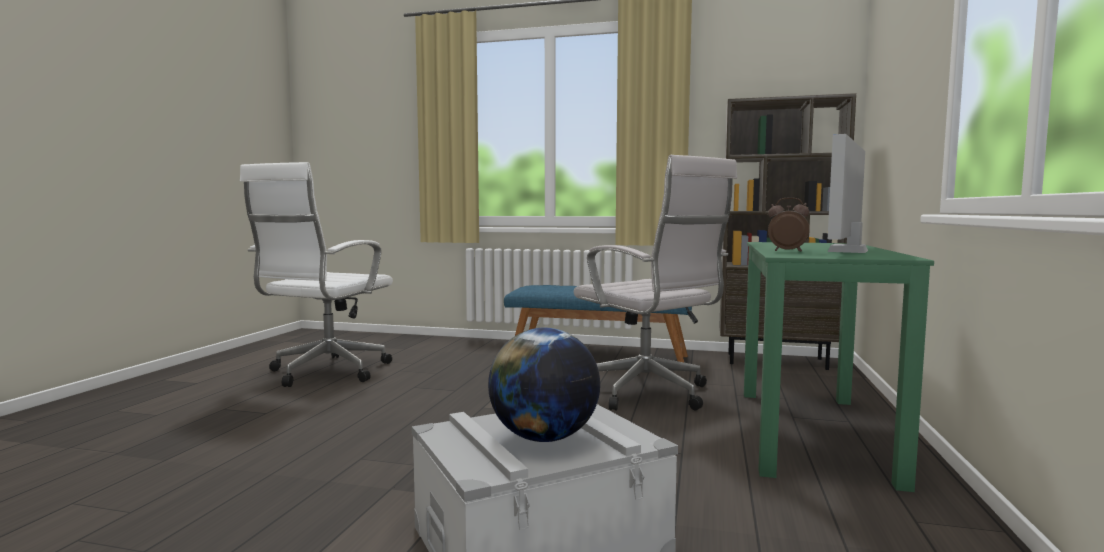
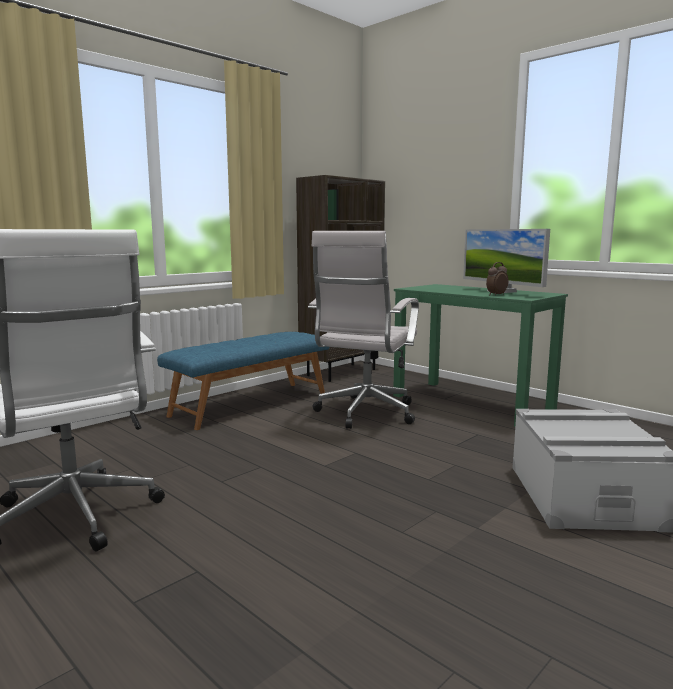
camera: 60 degrees left, 5 degrees up
globe [488,328,600,442] -> none
white office chair [574,155,737,411] -> white office chair turned 120 degrees clockwise [308,231,419,429]

